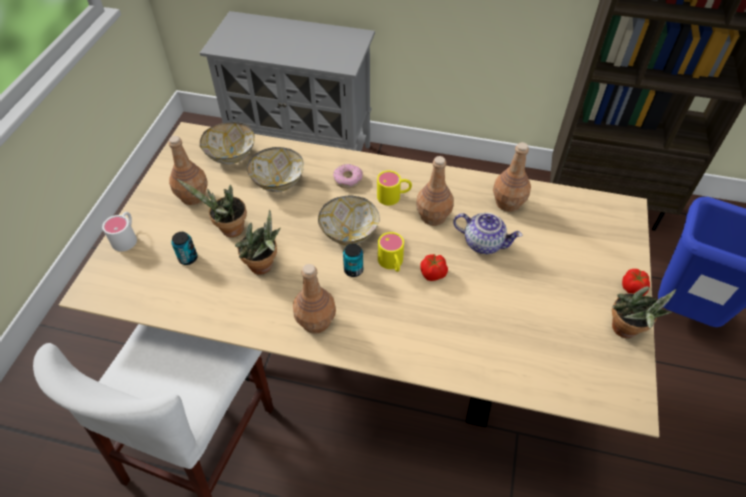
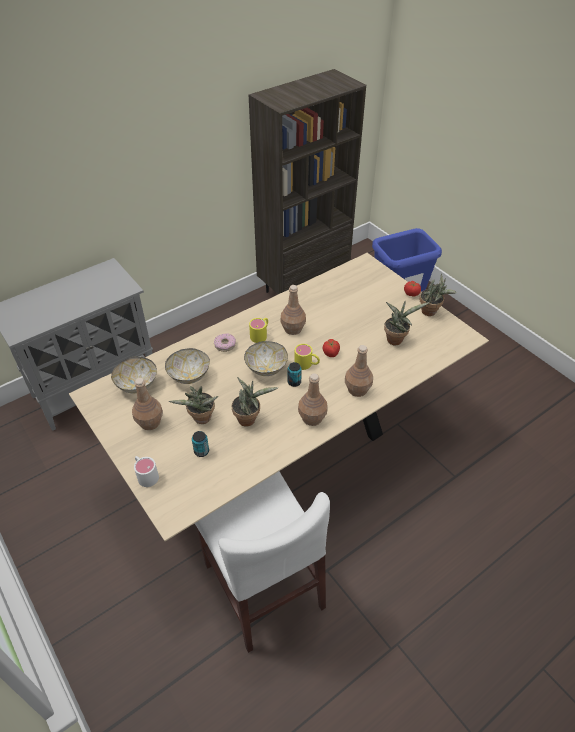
camera: 50 degrees left, 5 degrees down
teapot [453,213,522,254] -> none
brown bottle [493,142,531,212] -> brown bottle moved to [345,345,373,397]
none -> potted plant [384,300,430,345]

